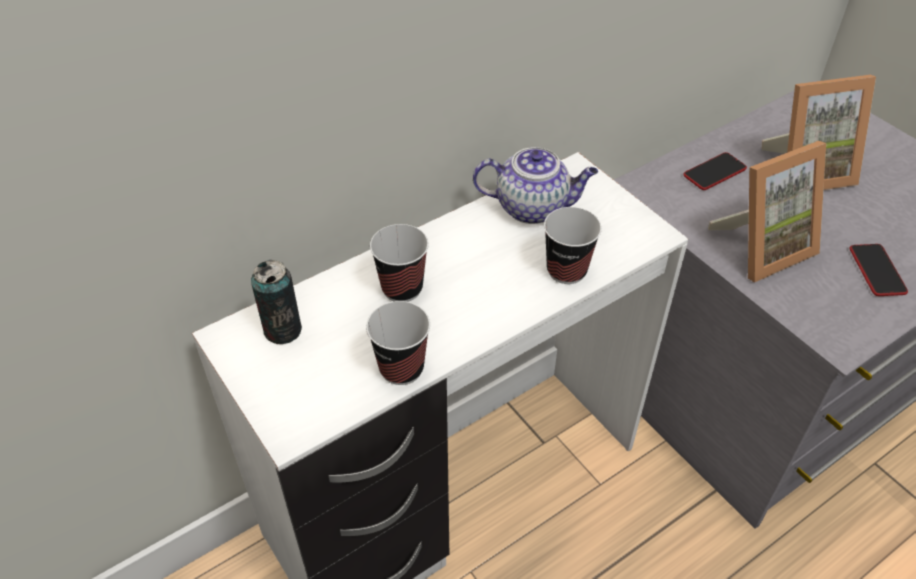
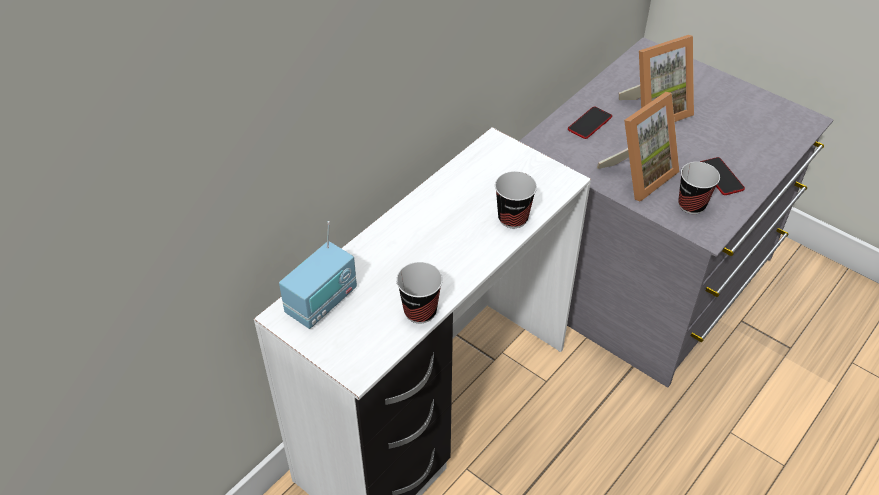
camera: 15 degrees left, 0 degrees up
can [251,260,302,344] -> radio [279,221,357,329]
cup [370,224,429,302] -> cup moved to [678,162,720,214]
teapot [473,147,598,224] -> none

